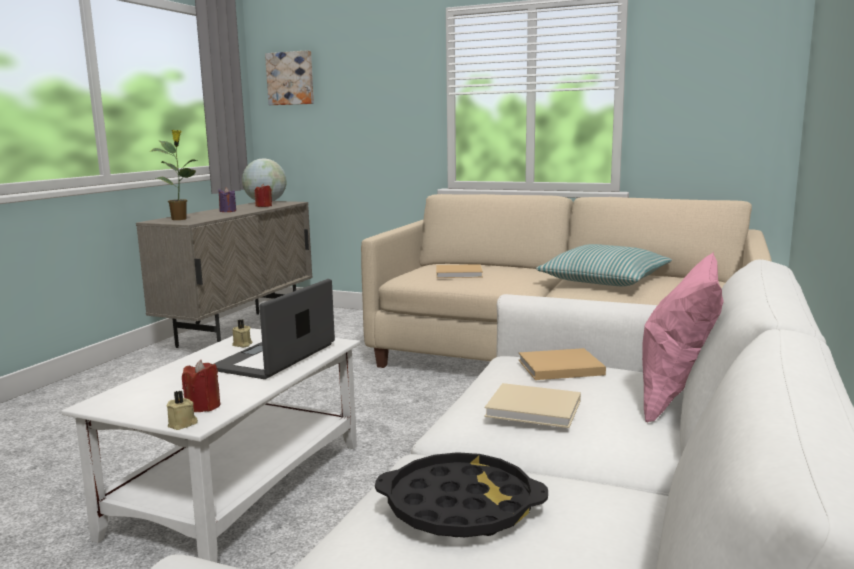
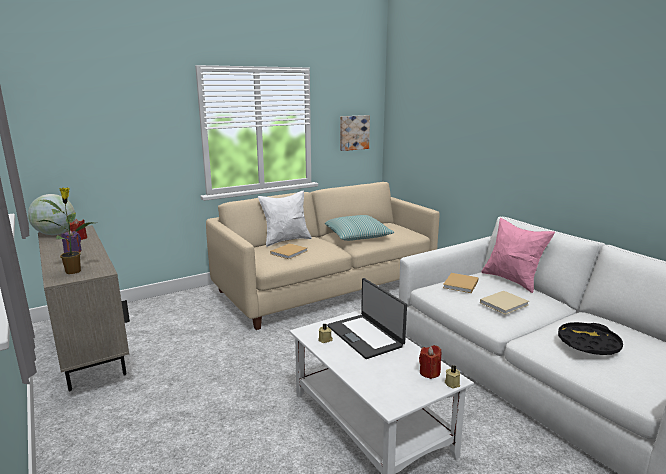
camera: 55 degrees left, 5 degrees up
picture [265,50,314,105] -> picture moved to [340,115,370,151]
none -> white pillow [258,190,312,247]

